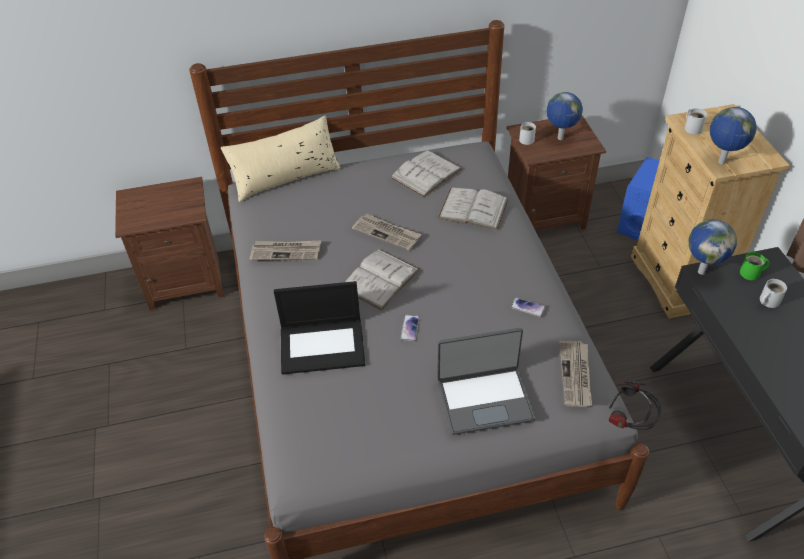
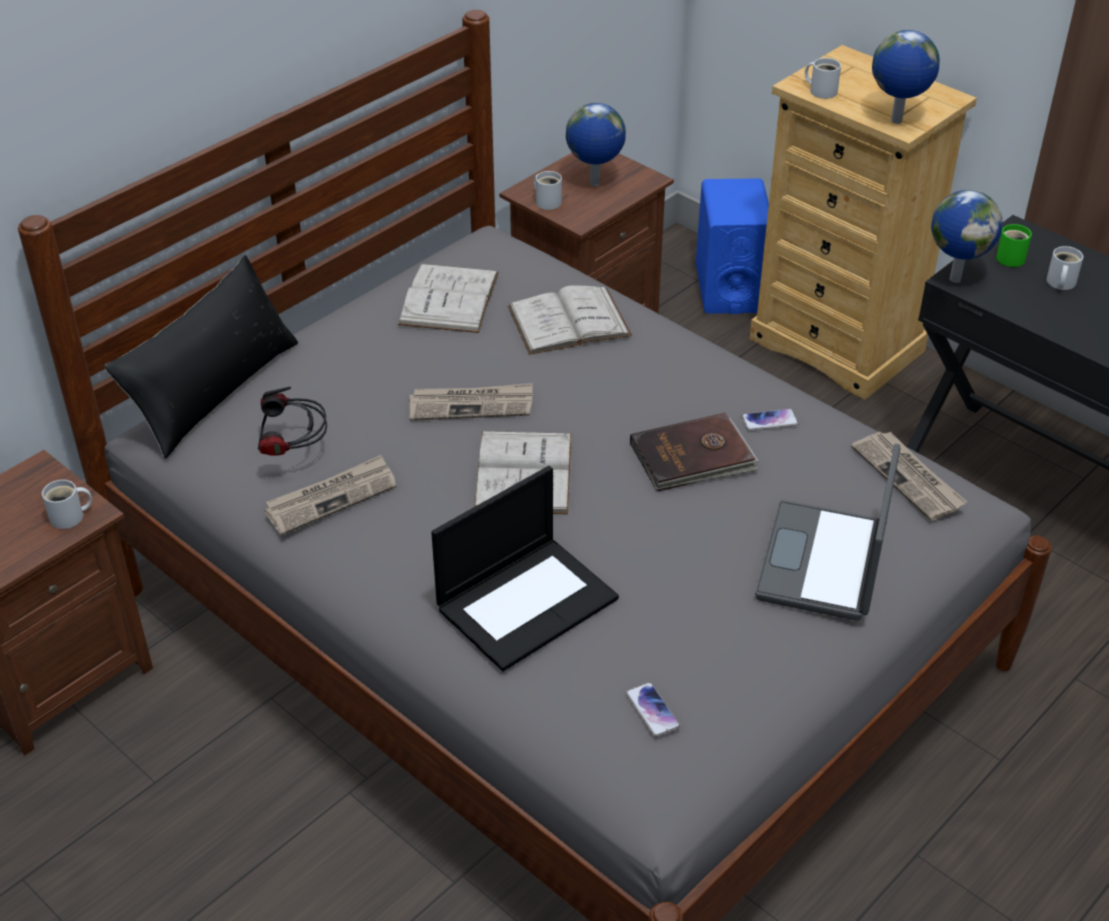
camera: 35 degrees left, 5 degrees down
beige pillow [221,116,341,202] -> black pillow [104,255,298,459]
phone [400,315,419,341] -> phone moved to [625,682,680,737]
laptop [437,328,535,435] -> laptop turned 150 degrees clockwise [755,444,901,621]
headphones [609,380,661,430] -> headphones moved to [258,387,327,456]
none -> white mug [42,480,92,529]
none -> brown book [630,413,759,492]

